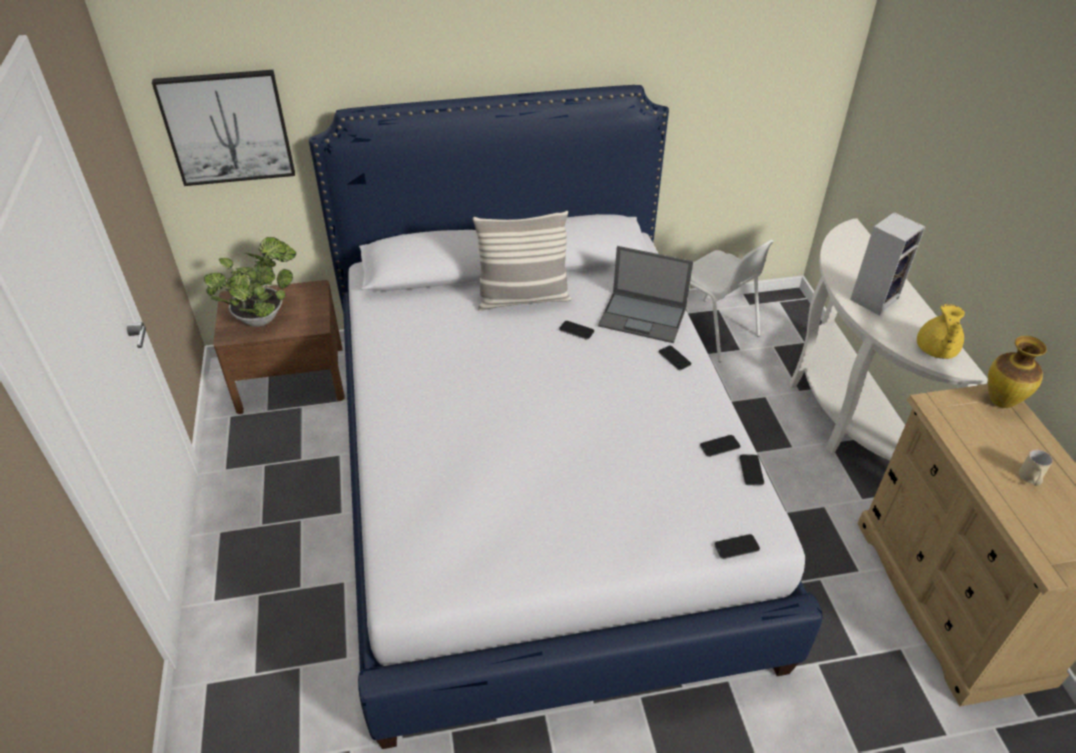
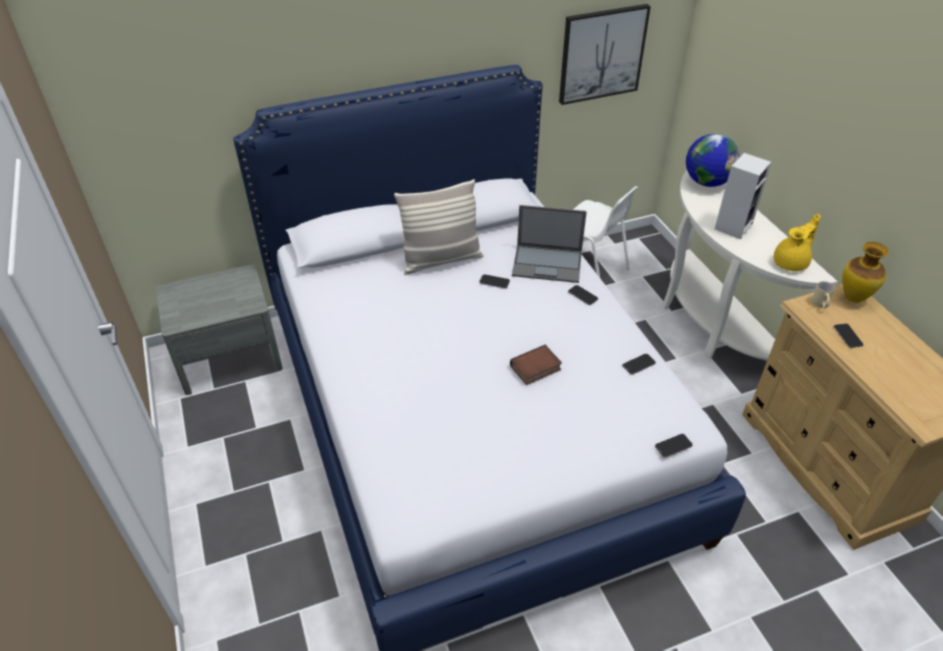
camera: 10 degrees left, 0 degrees up
picture [152,70,295,186] -> picture moved to [559,4,651,105]
potted plant [204,237,296,327] -> none
brown nightstand [213,280,345,414] -> grey nightstand [156,264,282,395]
phone [739,455,764,485] -> phone moved to [834,323,863,348]
yellow teapot [917,304,965,359] -> yellow teapot turned 135 degrees counterclockwise [774,214,821,271]
beige mug [1019,449,1053,486] -> beige mug moved to [811,281,835,308]
none -> book [510,345,562,385]
none -> globe [686,134,740,187]

